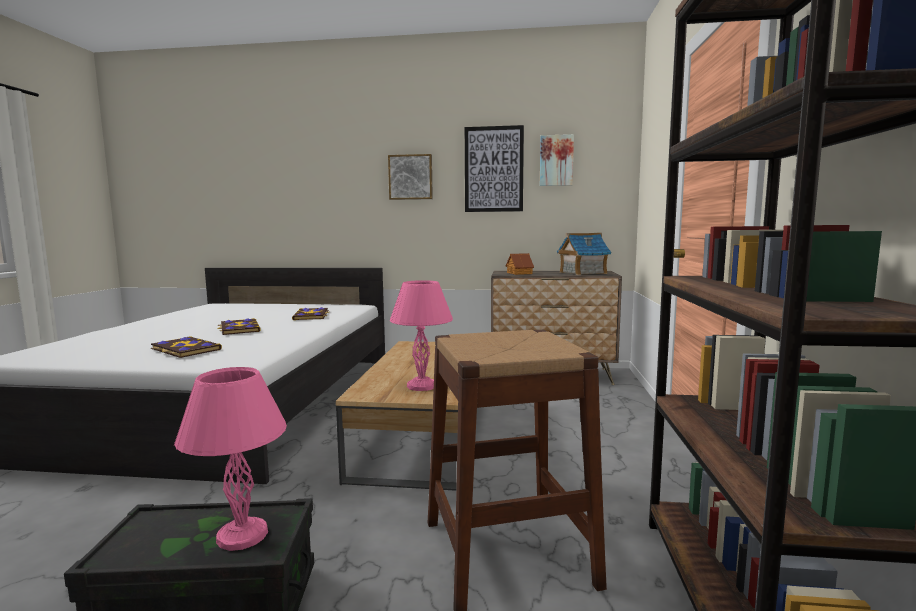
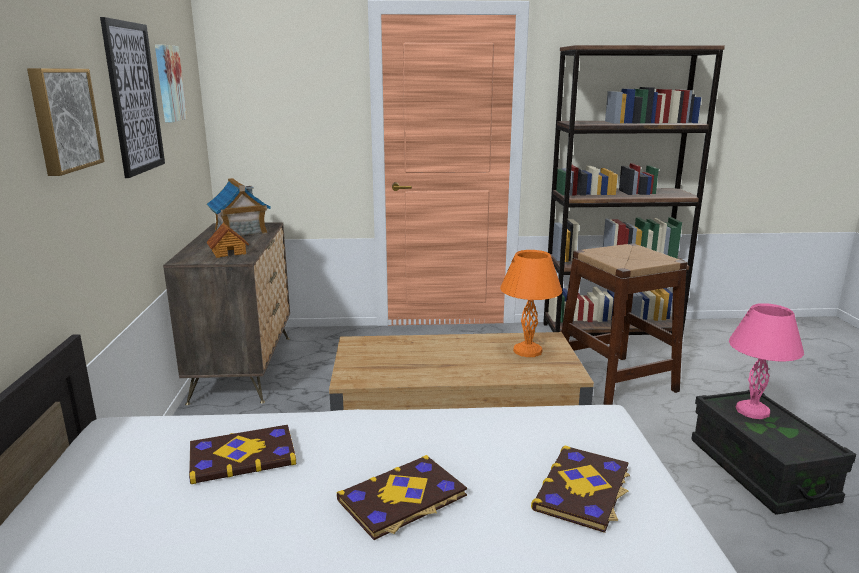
camera: 100 degrees left, 10 degrees up
pink table lamp [390,280,453,391] -> orange table lamp [500,250,562,357]

